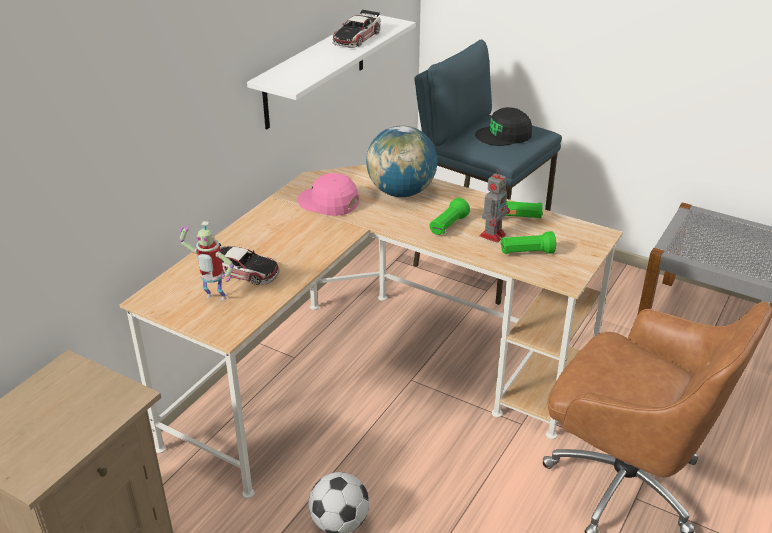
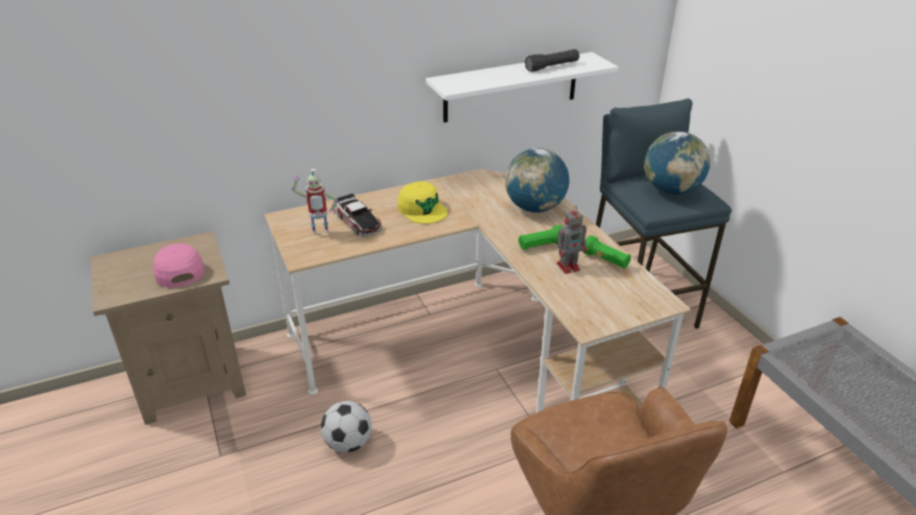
camera: 35 degrees right, 0 degrees up
toy robot [179,221,234,300] -> toy robot turned 60 degrees counterclockwise [292,169,338,234]
pink cap [297,173,359,216] -> pink cap moved to [153,243,205,288]
toy car [333,10,381,48] -> black flashlight [525,49,579,72]
black cap [475,107,532,146] -> globe [644,131,710,195]
green flashlight [500,231,556,254] -> none
none -> yellow cap [398,181,448,224]

